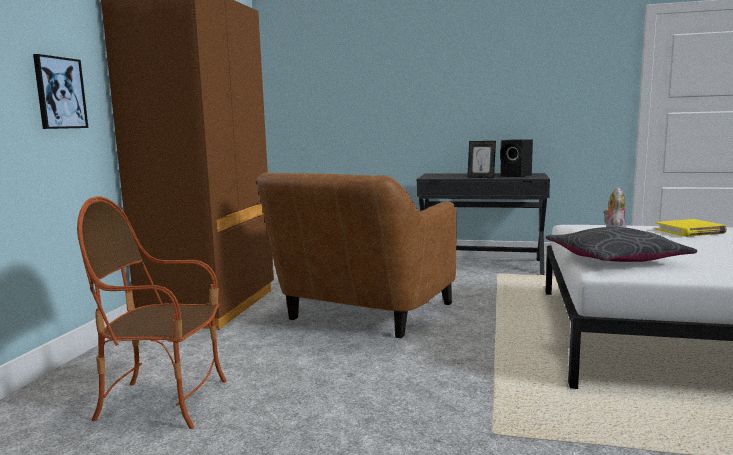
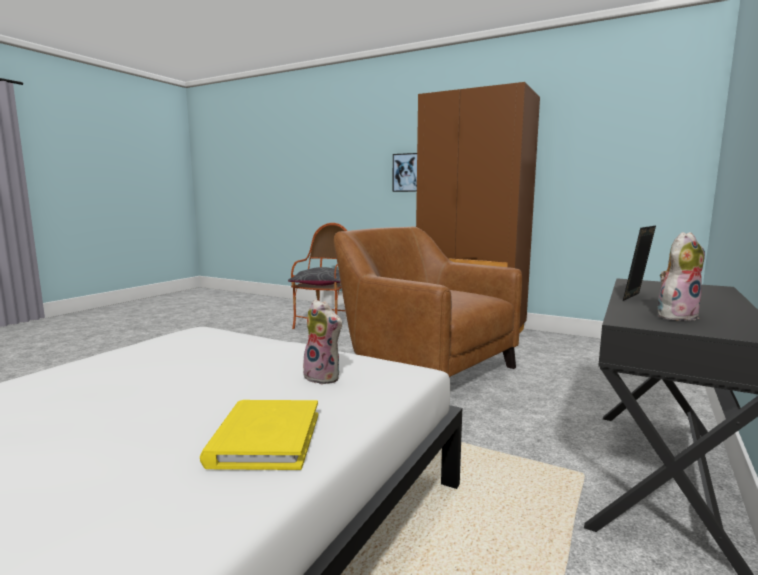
camera: 105 degrees right, 0 degrees up
black speaker [500,139,533,177] -> plush toy [657,232,705,322]
grey pillow [546,227,697,262] -> grey pillow moved to [288,267,340,286]

